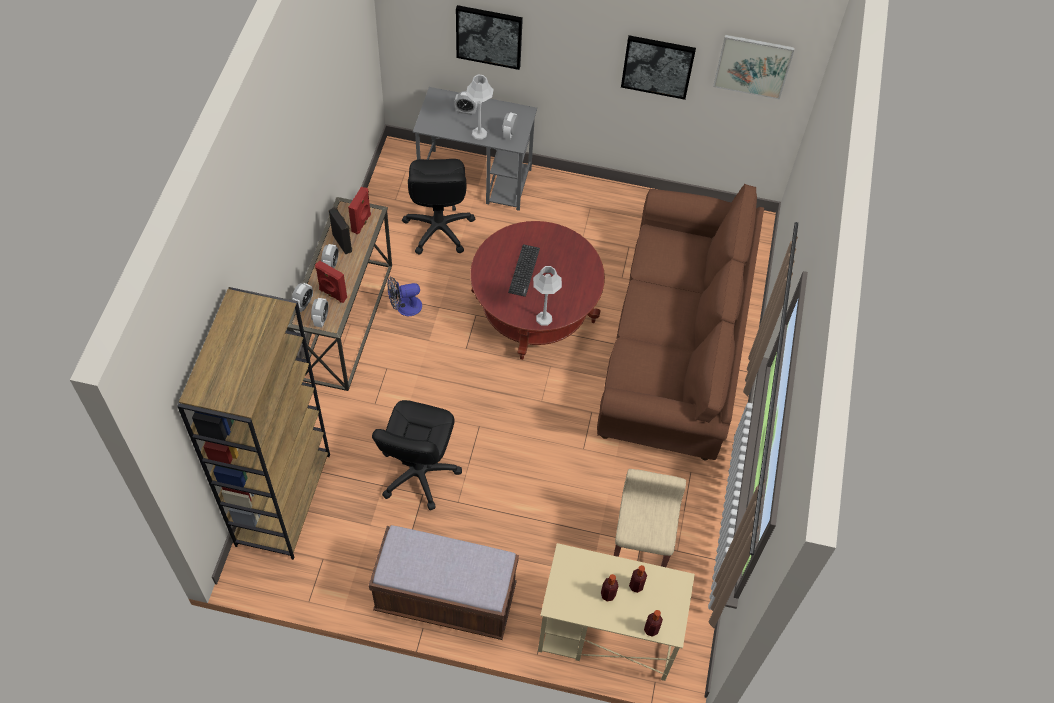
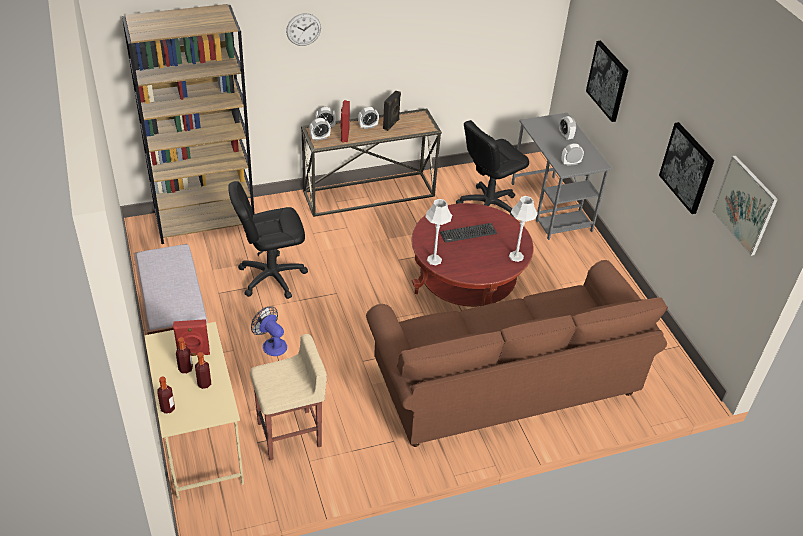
camera: 60 degrees right, 15 degrees down
red speaker [348,187,371,235] -> red speaker moved to [173,319,210,356]
fan [387,277,422,316] -> fan moved to [251,306,287,356]
grey table lamp [466,75,494,140] -> grey table lamp moved to [509,196,538,262]
none -> wall clock [286,13,321,46]

